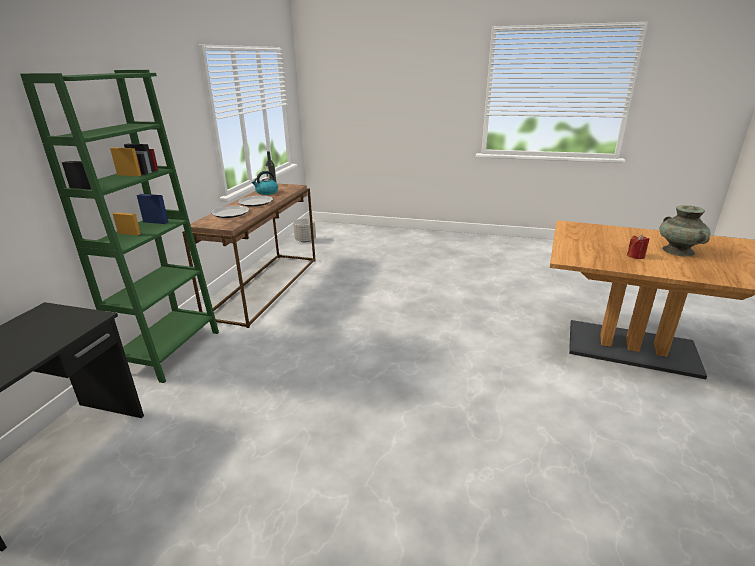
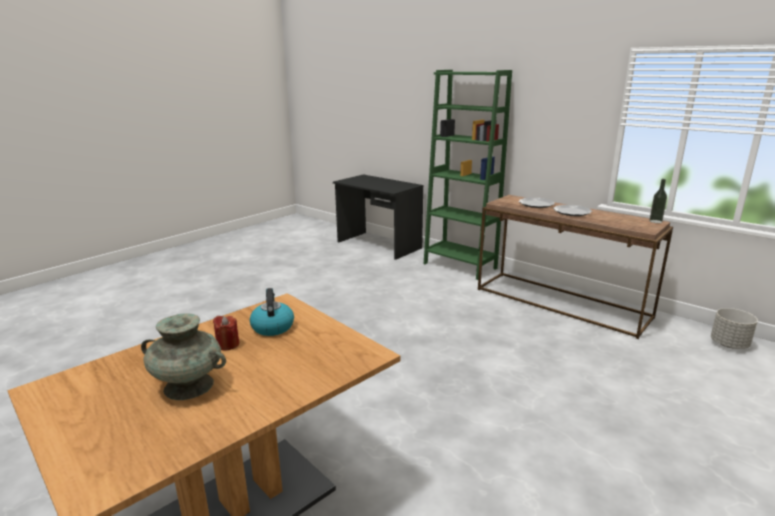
camera: 115 degrees right, 5 degrees down
kettle [252,171,278,195] -> kettle moved to [250,288,294,336]

